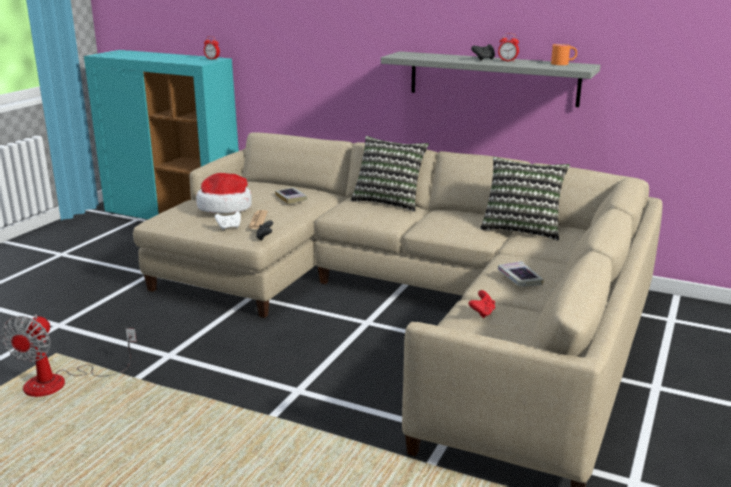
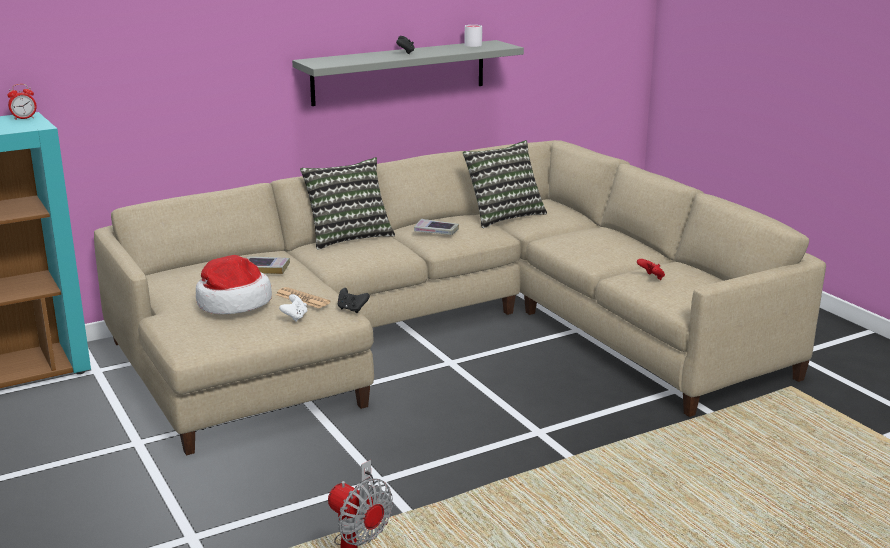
camera: 55 degrees left, 0 degrees up
alarm clock [498,33,519,62] -> none
book [498,261,544,287] -> book moved to [414,219,459,235]
orange mug [551,44,577,65] -> white mug [465,25,482,47]

